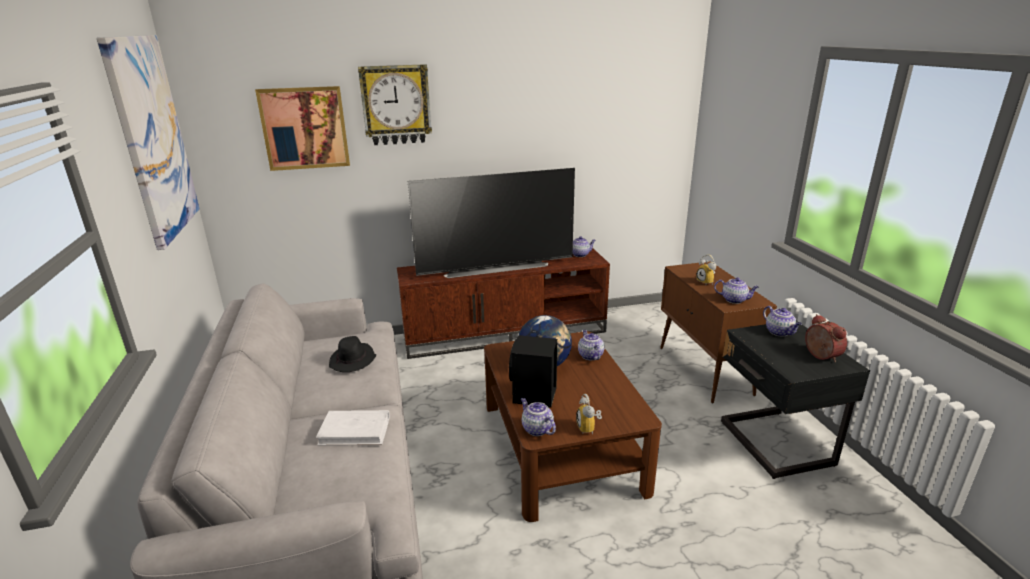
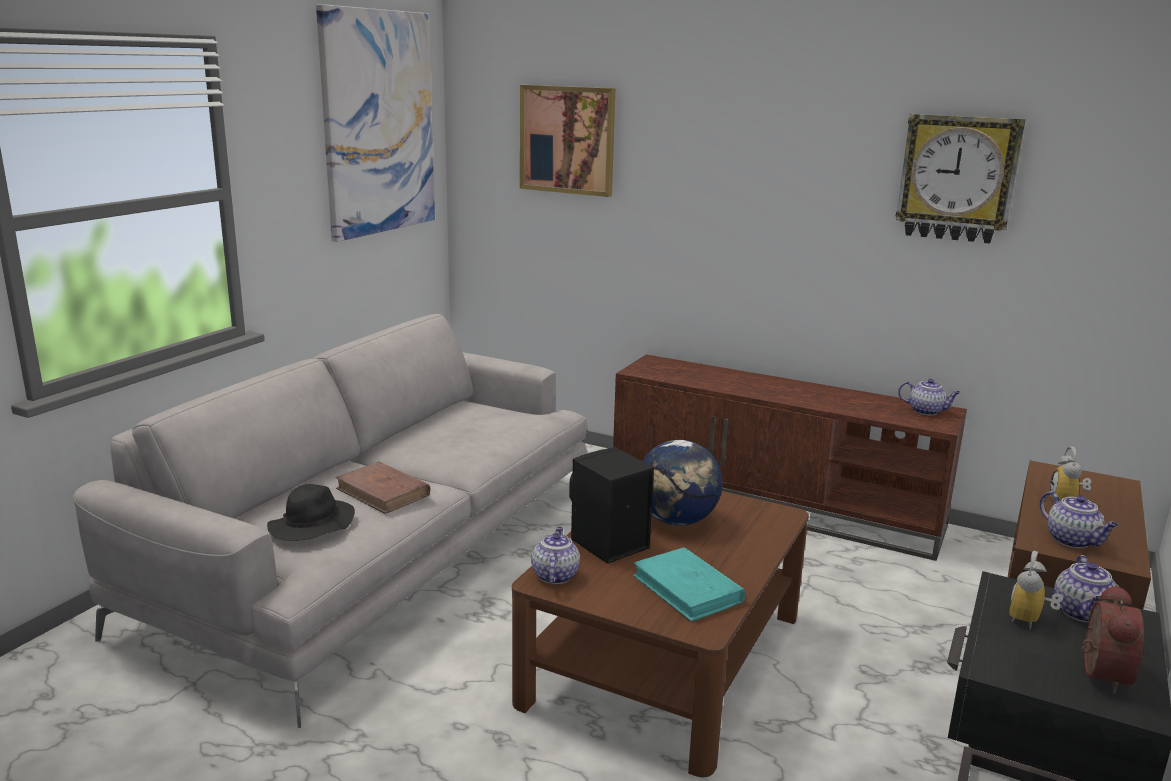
camera: 40 degrees right, 5 degrees down
white book [316,410,390,446] -> brown book [335,462,430,514]
black hat [329,336,376,372] -> black hat moved to [267,484,355,541]
wall clock [358,64,432,145] -> wall clock moved to [895,114,1026,244]
television [408,168,575,278] -> none
alarm clock [576,394,602,434] -> alarm clock moved to [1009,551,1063,630]
teapot [578,330,605,360] -> none
none -> turquoise book [633,547,746,622]

